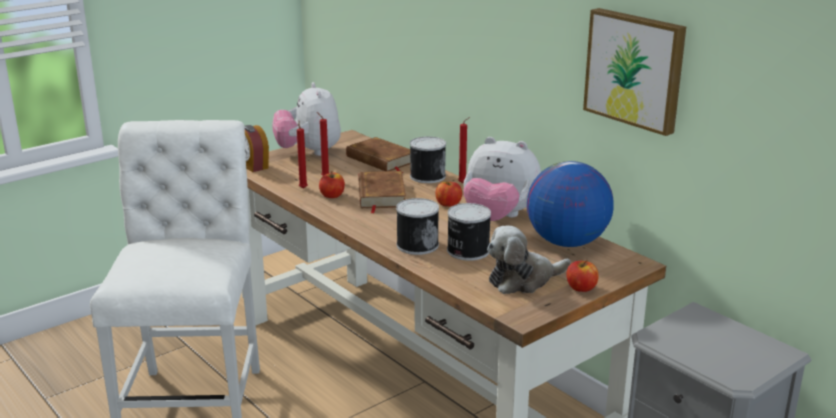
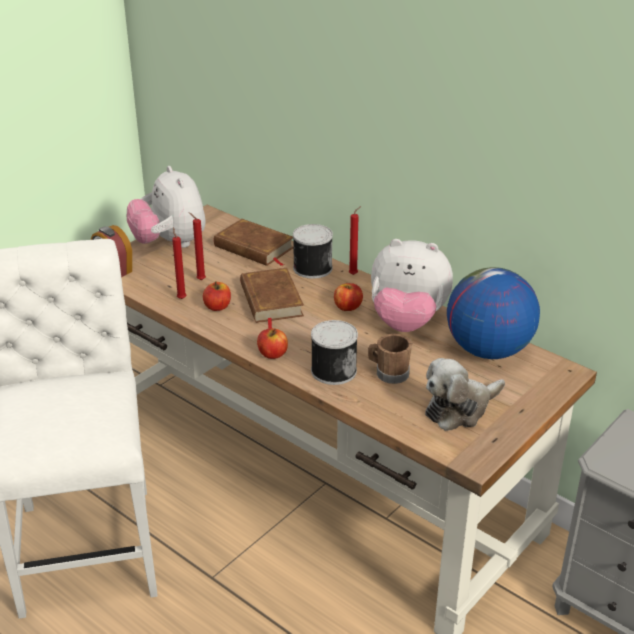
camera: 10 degrees left, 10 degrees up
can [447,203,491,261] -> brown mug [368,334,412,384]
apple [566,260,598,292] -> apple moved to [257,328,288,359]
picture [583,8,686,136] -> none

